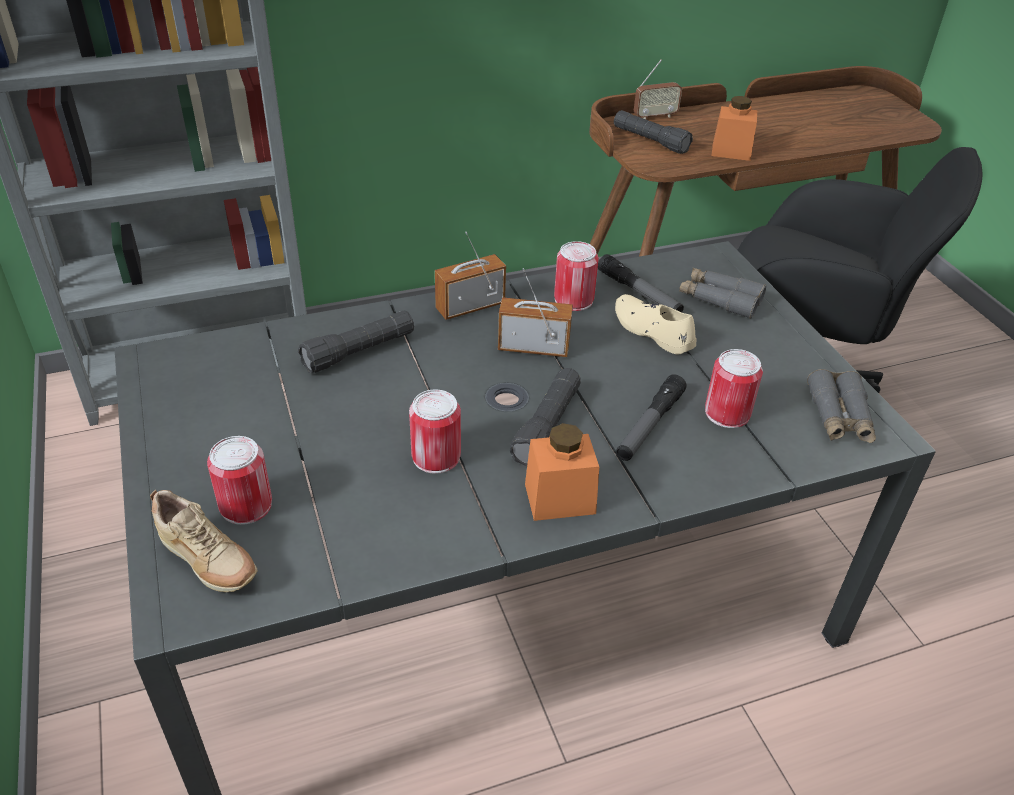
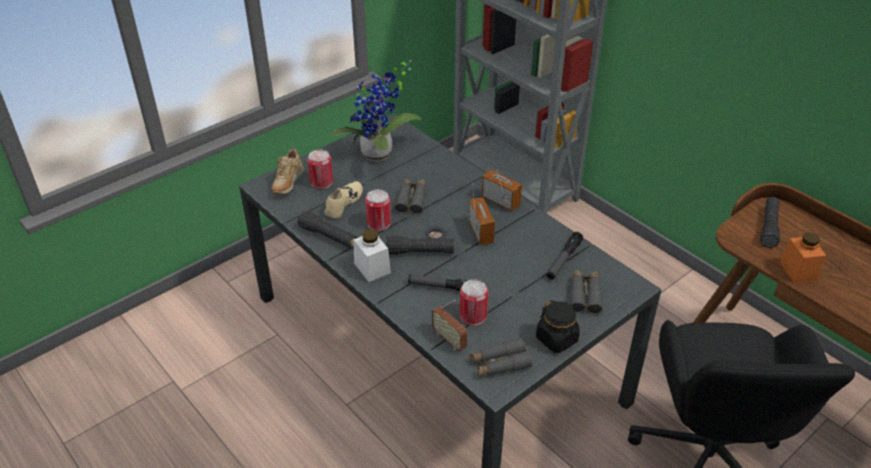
camera: 70 degrees right, 0 degrees up
black flashlight [298,310,414,373] -> black flashlight moved to [297,211,357,248]
orange jar [525,423,599,521] -> white jar [353,229,391,282]
can [554,241,599,311] -> none
beige shoe [615,294,697,355] -> beige shoe moved to [324,181,363,218]
radio [634,59,682,119] -> radio moved to [432,300,467,351]
none -> potted plant [332,60,422,162]
none -> grey binoculars [395,179,425,215]
none -> black jar [536,300,580,353]

